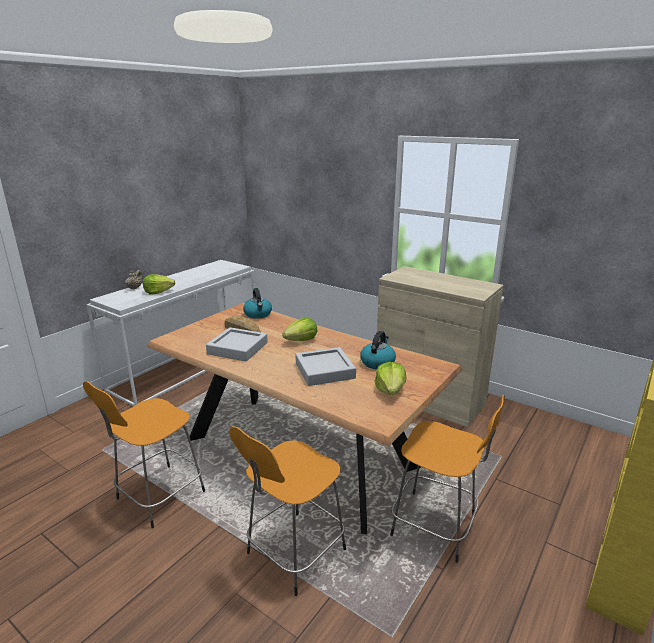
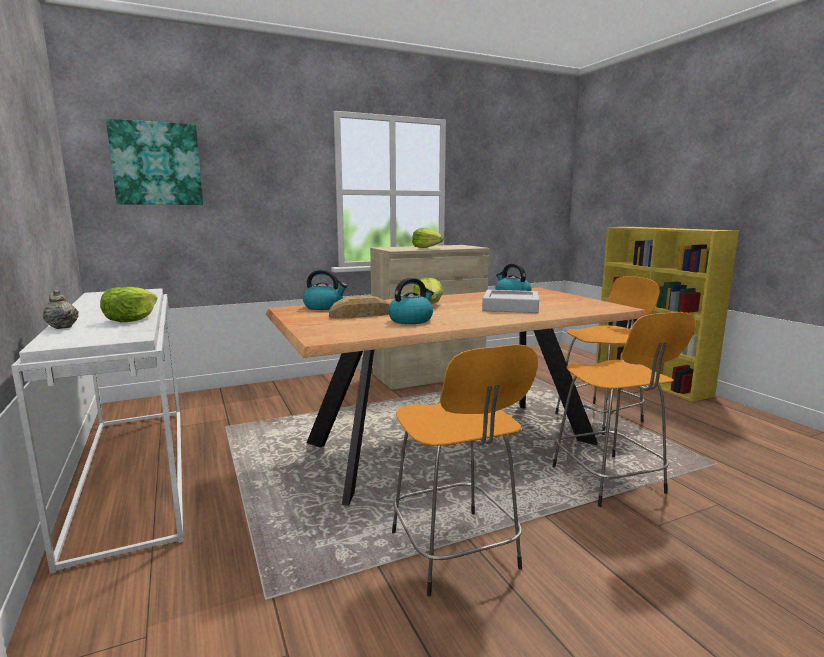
camera: 60 degrees left, 10 degrees down
grey tray [206,327,268,361] -> kettle [388,278,434,324]
lettuce [375,362,406,395] -> lettuce moved to [412,228,444,248]
none -> picture [106,119,203,205]

